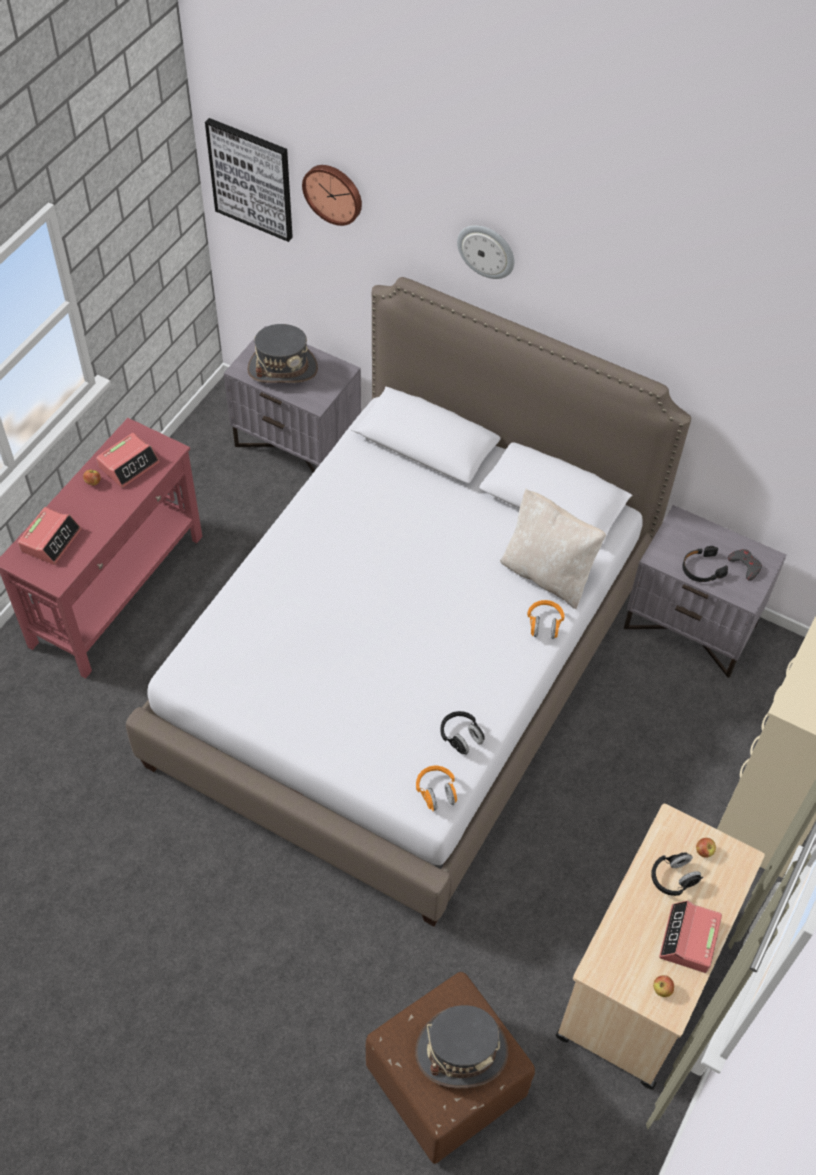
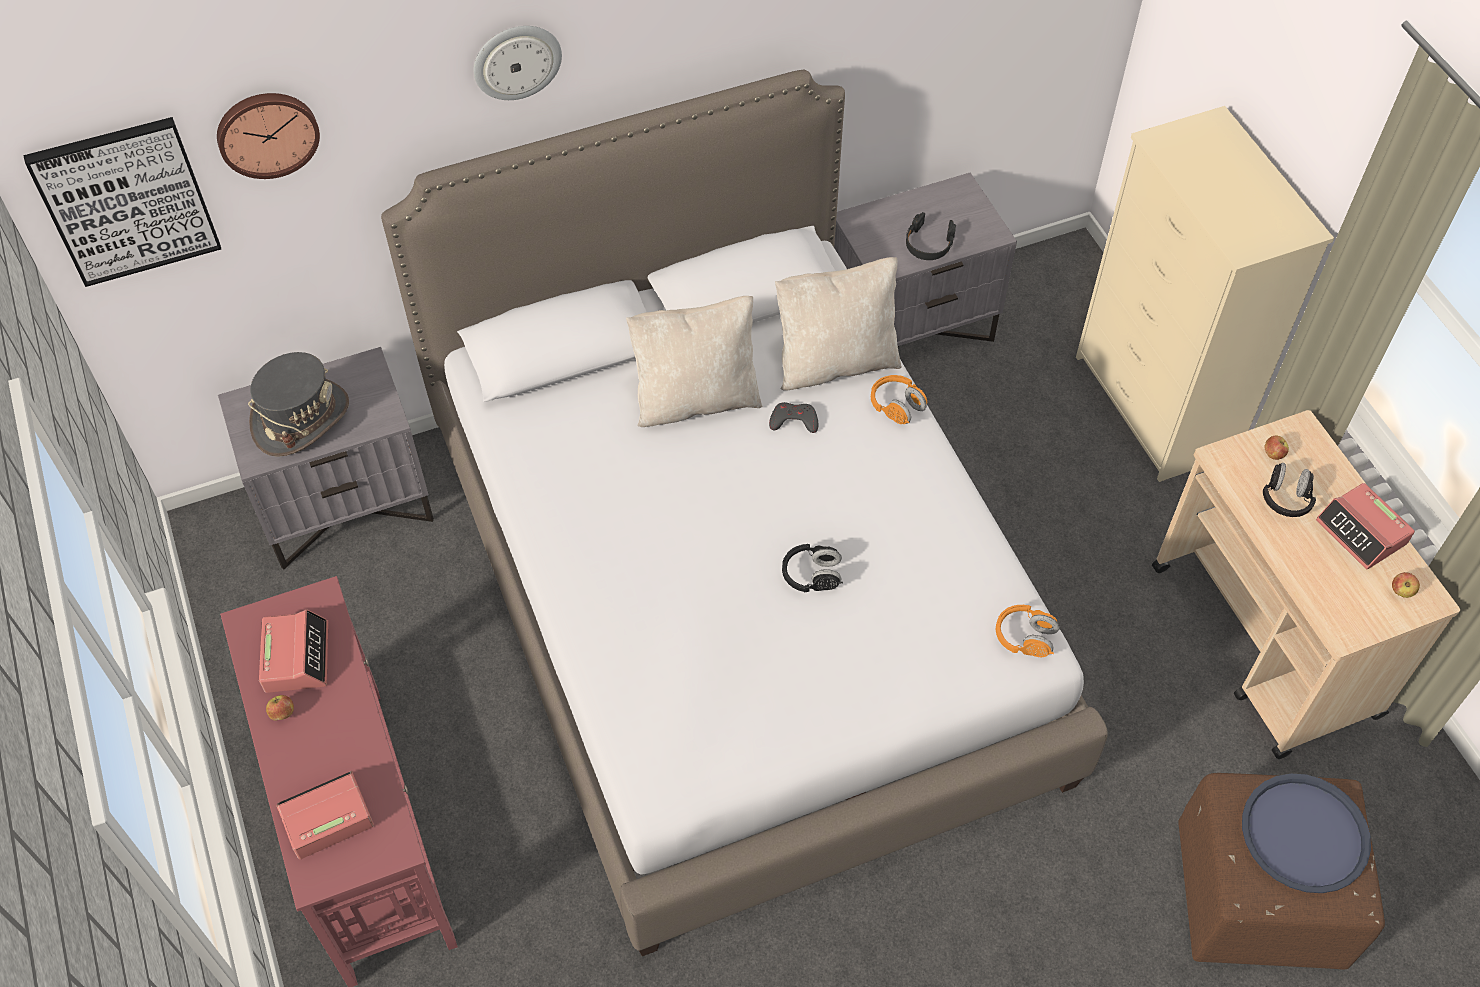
camera: 50 degrees left, 0 degrees up
alarm clock [18,507,81,565] -> alarm clock turned 90 degrees counterclockwise [276,771,374,859]
grey hat [415,1005,508,1088] -> blue tray [1242,774,1371,893]
black headphones [440,711,485,755] -> black headphones moved to [782,544,843,592]
grey game controller [728,549,762,581] -> grey game controller moved to [769,402,819,433]
none -> beige pillow [626,296,763,427]

